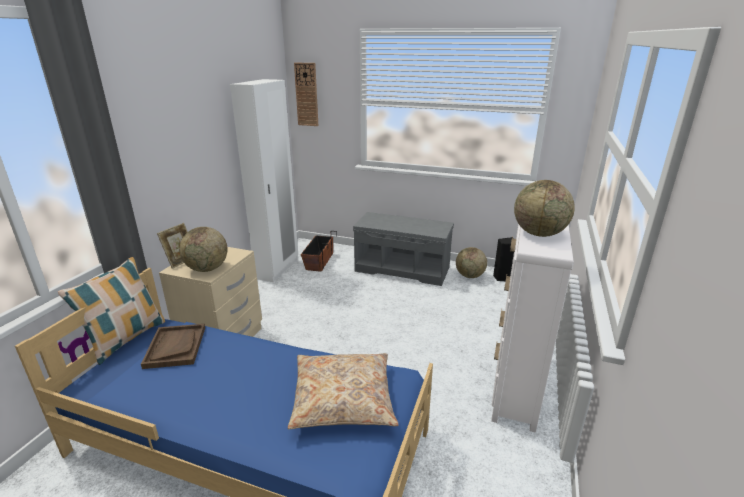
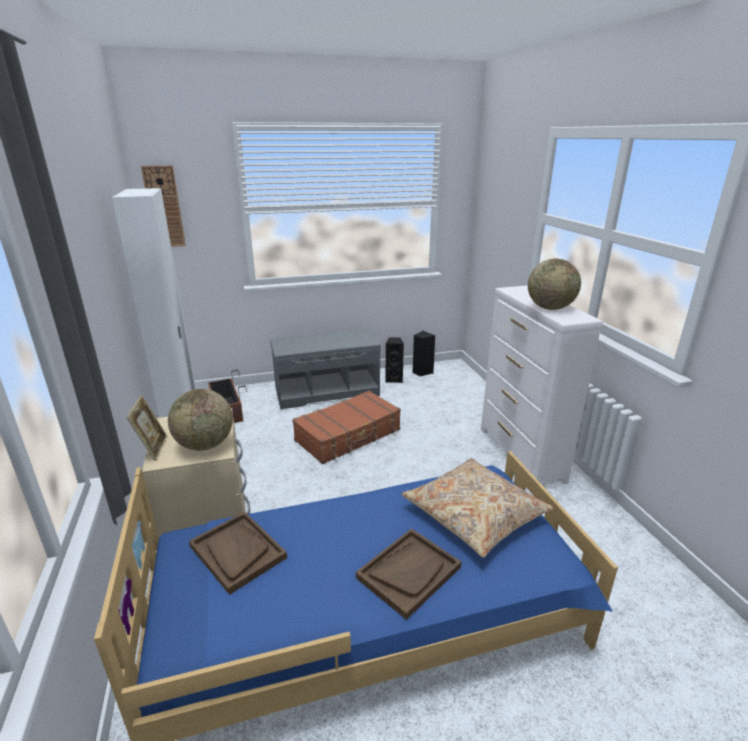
camera: 35 degrees left, 0 degrees up
pillow [58,257,165,365] -> none
globe [456,247,487,278] -> black speaker [385,338,404,383]
none -> brown suitcase [292,391,401,464]
none -> brown tray [356,528,461,620]

